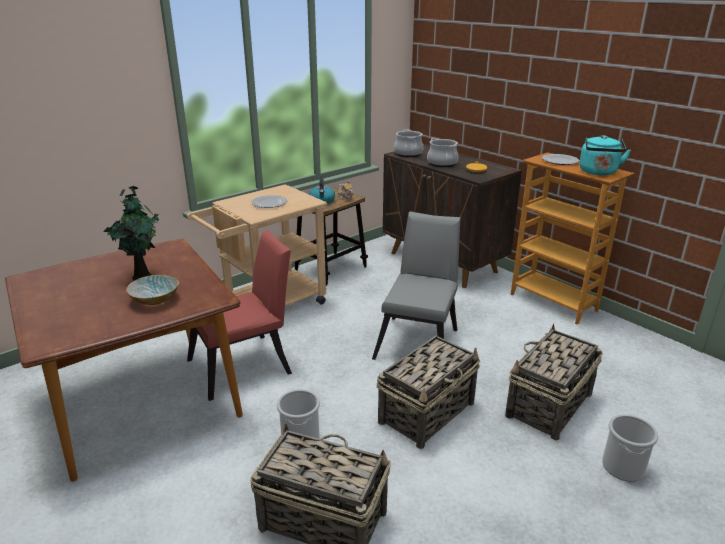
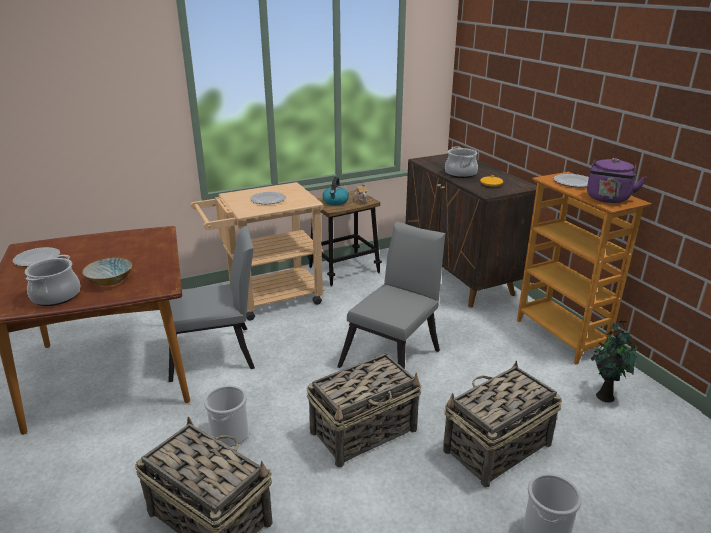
camera: 15 degrees right, 0 degrees up
potted plant [103,186,159,281] -> potted plant moved to [591,321,638,403]
red chair [187,230,292,401] -> grey chair [168,226,255,382]
cooking pot [394,129,424,157] -> cooking pot moved to [25,255,80,306]
turquoise kettle [579,135,631,175] -> purple kettle [587,158,647,203]
none -> plate [13,247,60,266]

